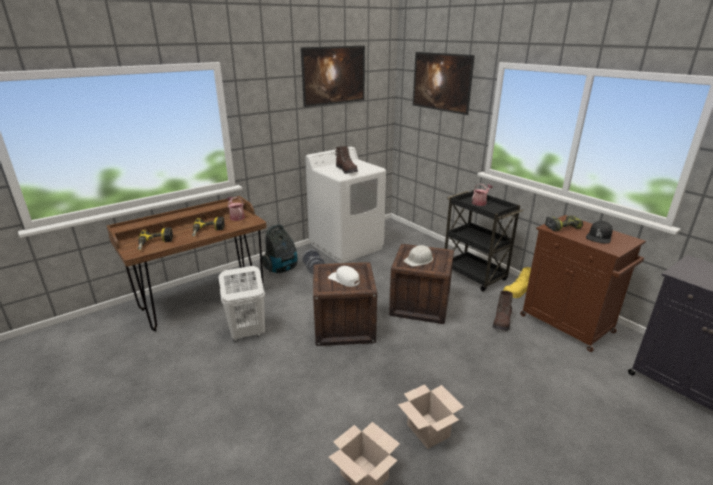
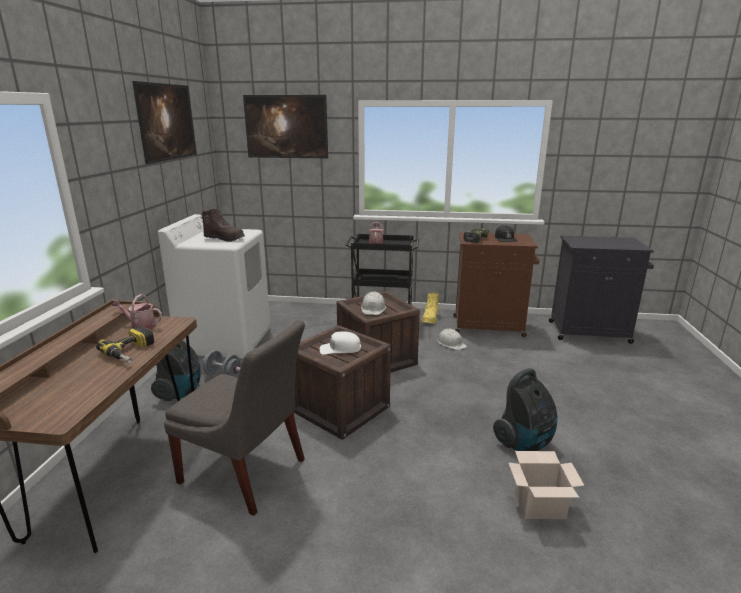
camera: 45 degrees left, 5 degrees down
power drill [138,227,173,250] -> none
white laundry basket [219,266,265,342] -> grey chair [164,320,305,516]
cardboard box [398,384,464,449] -> vacuum cleaner [493,368,558,451]
brown boot [493,291,513,331] -> white hard hat [437,329,467,350]

